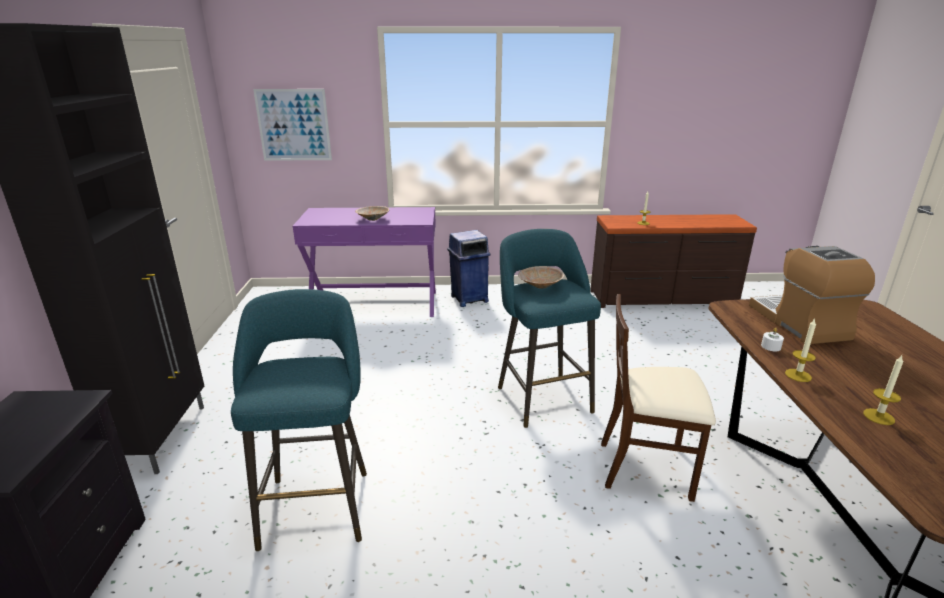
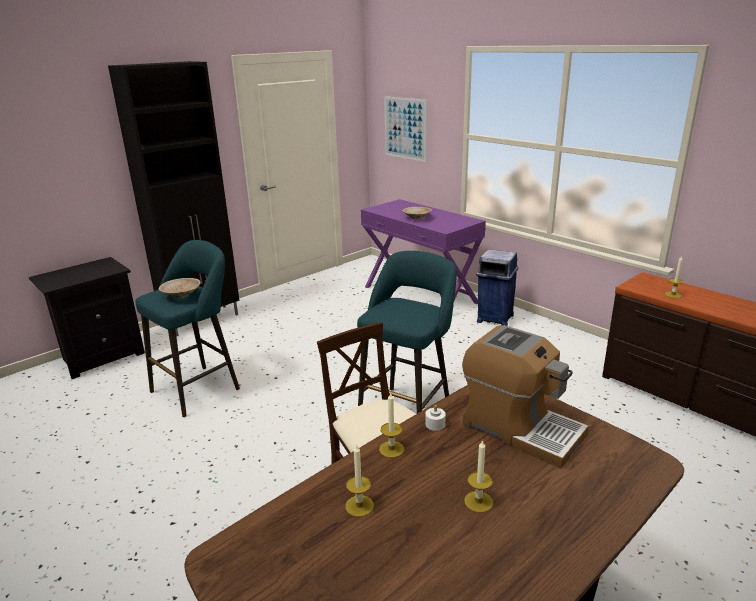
camera: 50 degrees right, 0 degrees up
beige bowl [518,266,564,289] -> beige bowl moved to [158,278,200,298]
coffee machine [749,246,875,344] -> coffee machine turned 90 degrees clockwise [462,325,589,468]
none -> candle [464,440,493,513]

